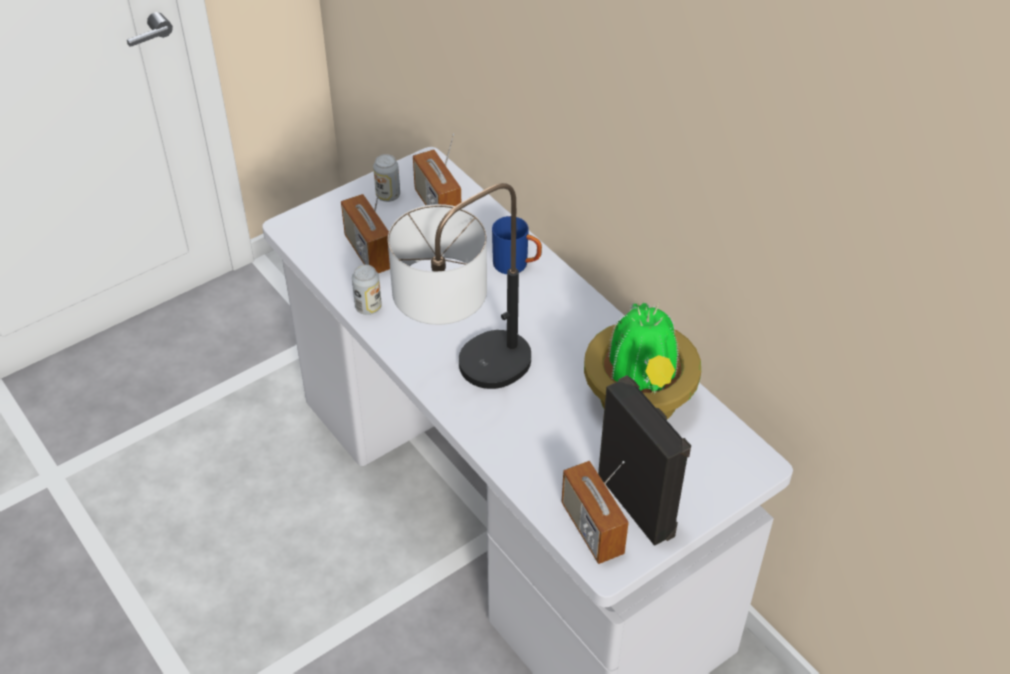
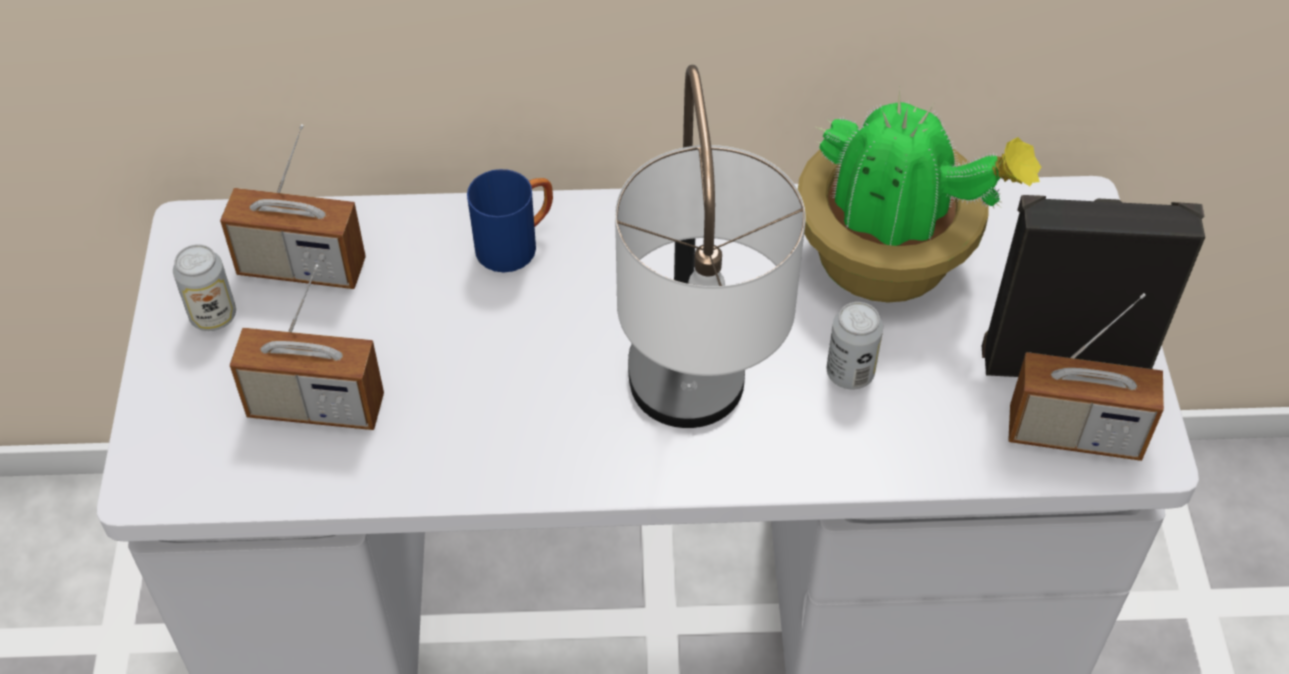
camera: 55 degrees left, 5 degrees up
can [352,265,382,315] -> can moved to [827,302,883,389]

